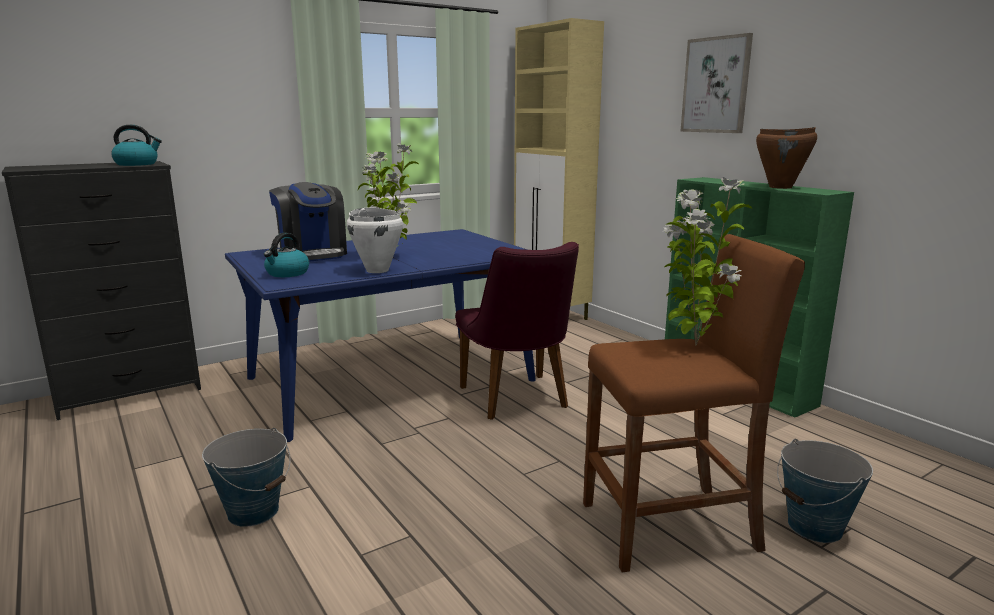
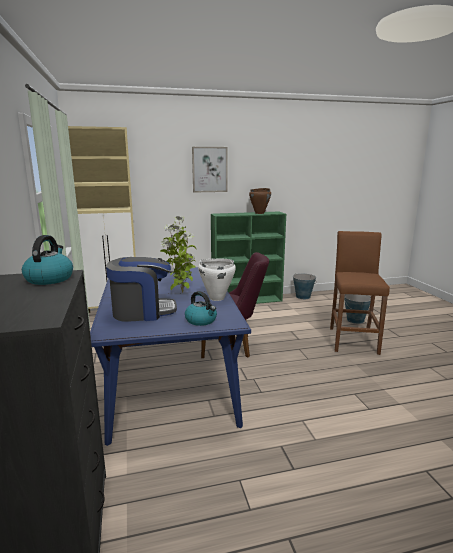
camera: 70 degrees left, 0 degrees up
bucket [202,428,291,527] -> bucket moved to [293,273,316,299]
potted plant [664,177,752,345] -> none

